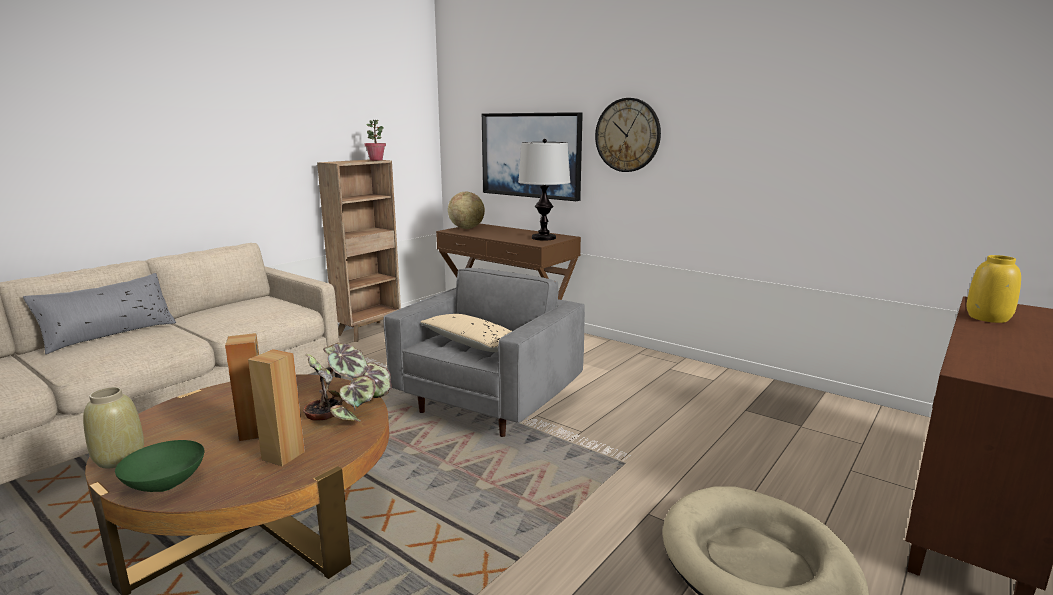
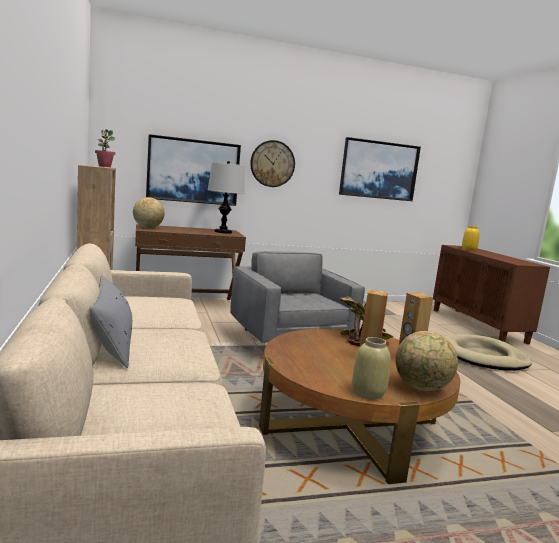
camera: 55 degrees left, 5 degrees down
green bowl [115,440,204,492] -> globe [395,331,458,391]
beige pillow [421,314,512,352] -> none
none -> picture [339,137,421,201]

